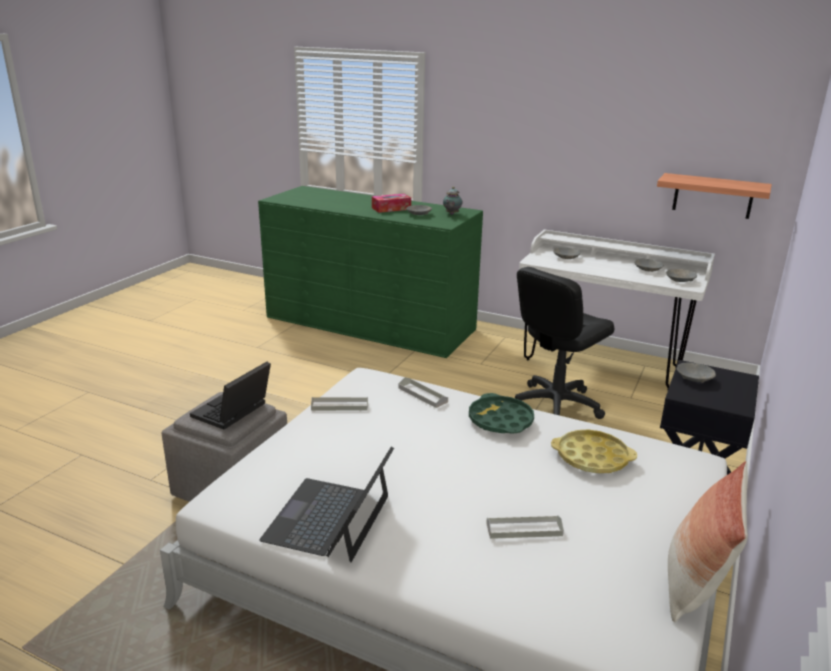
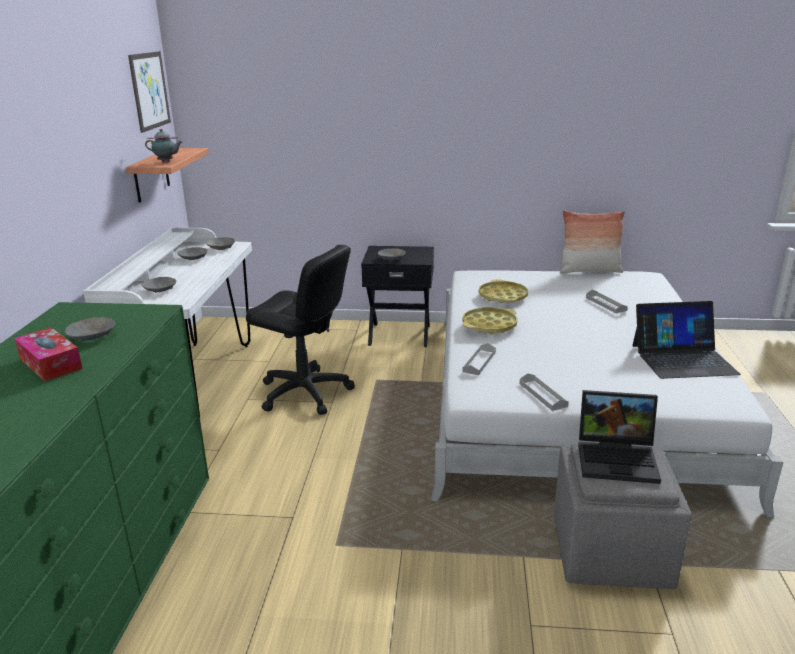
camera: 110 degrees left, 0 degrees up
teapot [443,187,462,215] -> teapot moved to [145,129,183,162]
green tray [469,393,534,434] -> yellow tray [462,307,518,334]
none -> picture [128,51,171,133]

